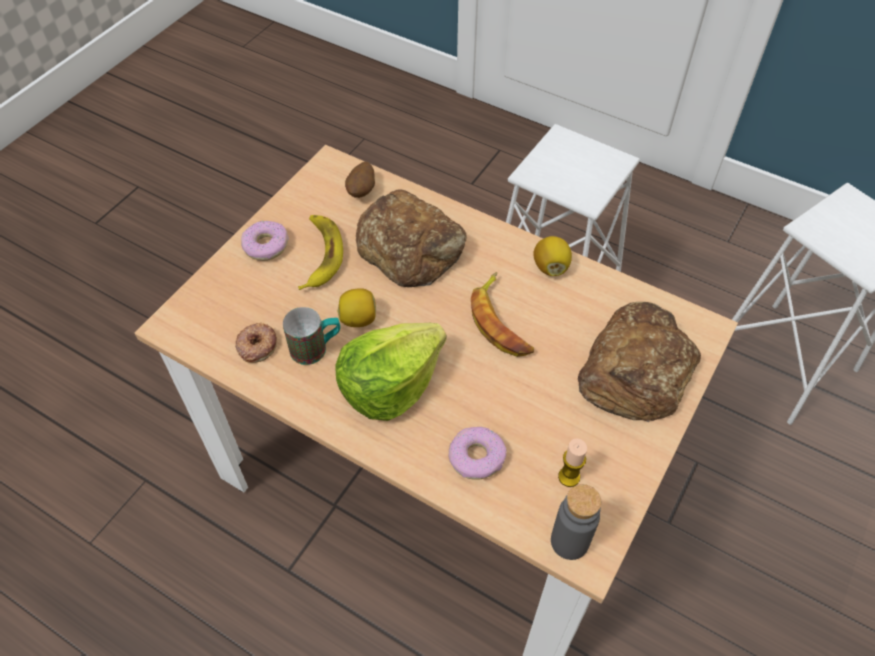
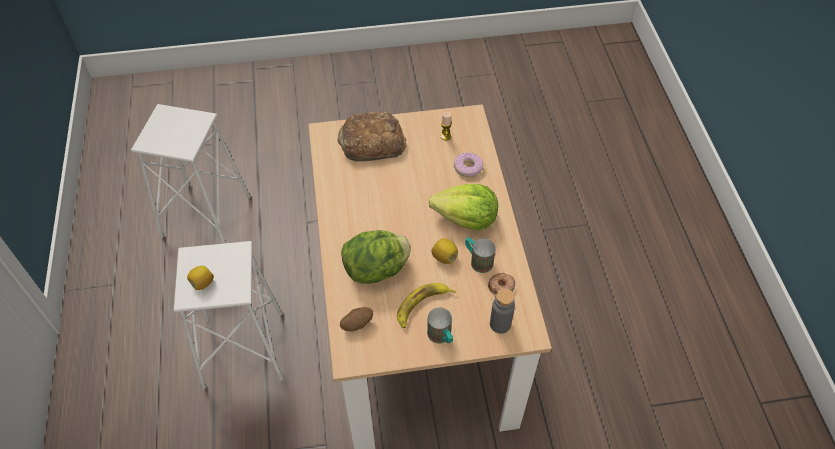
camera: 130 degrees left, 0 degrees up
donut [241,221,289,261] -> mug [427,307,453,344]
bread [356,189,467,287] -> lettuce [341,230,411,284]
banana [471,272,534,357] -> none
lemon [533,236,572,276] -> lemon moved to [187,266,214,290]
grey bottle [551,484,601,560] -> grey bottle moved to [490,288,515,334]

